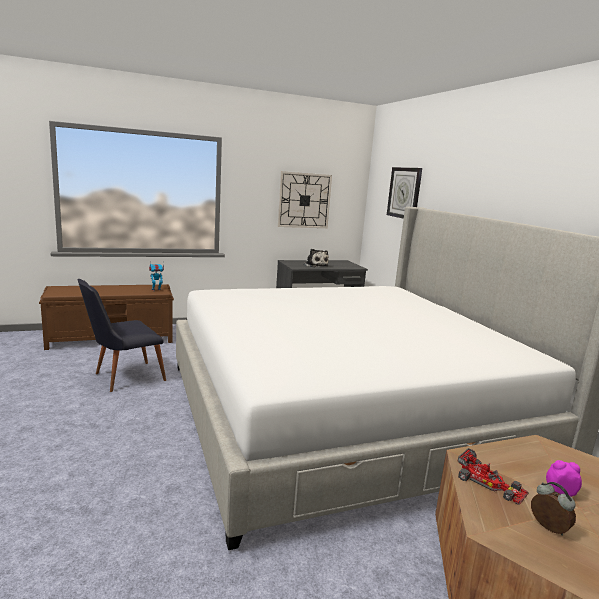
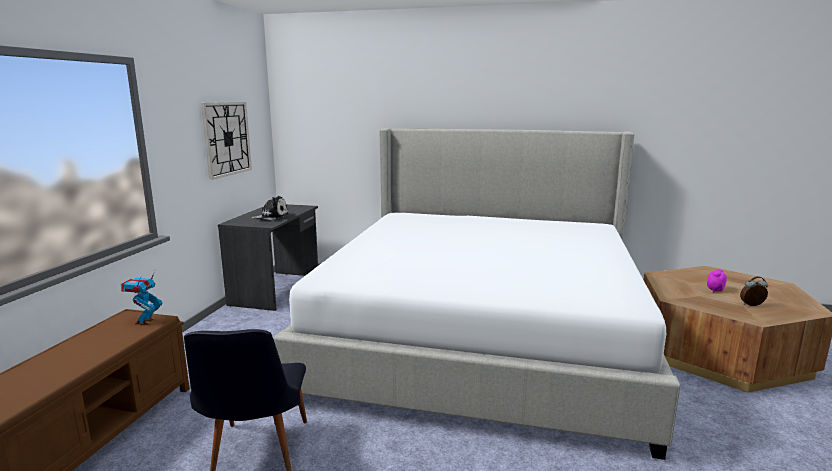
camera: 55 degrees left, 0 degrees up
wall clock [387,167,422,219] -> none
toy car [458,448,529,505] -> none

